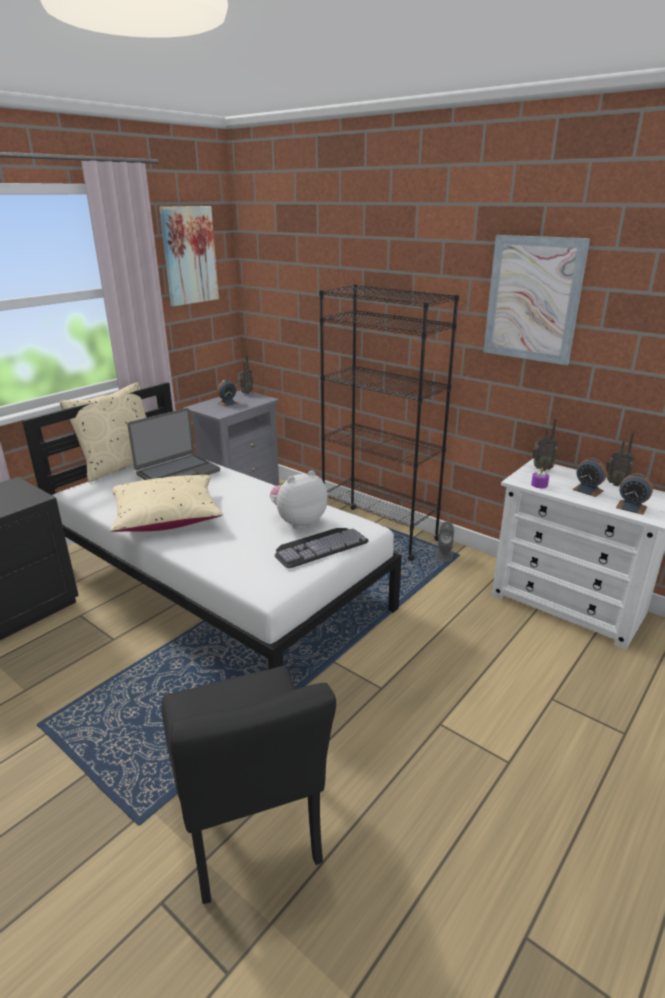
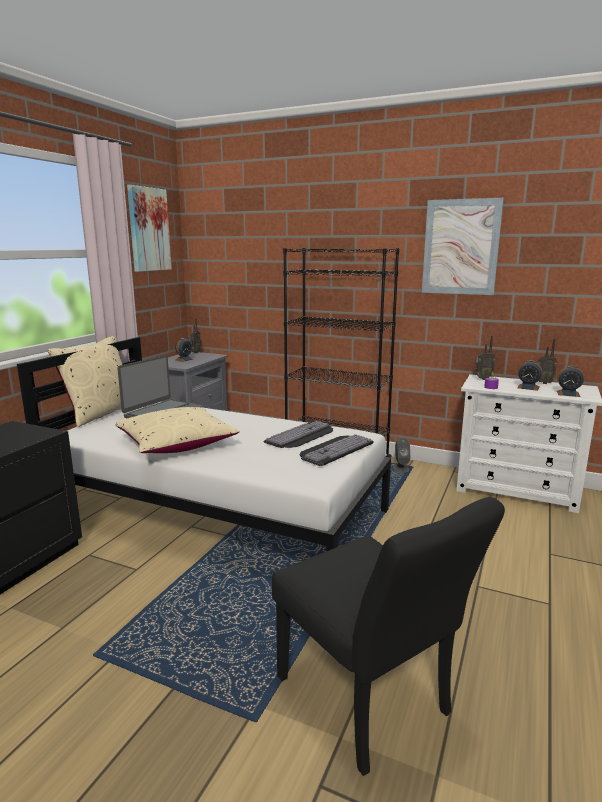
camera: 15 degrees left, 10 degrees down
plush toy [270,470,327,529] -> keyboard [264,421,333,448]

